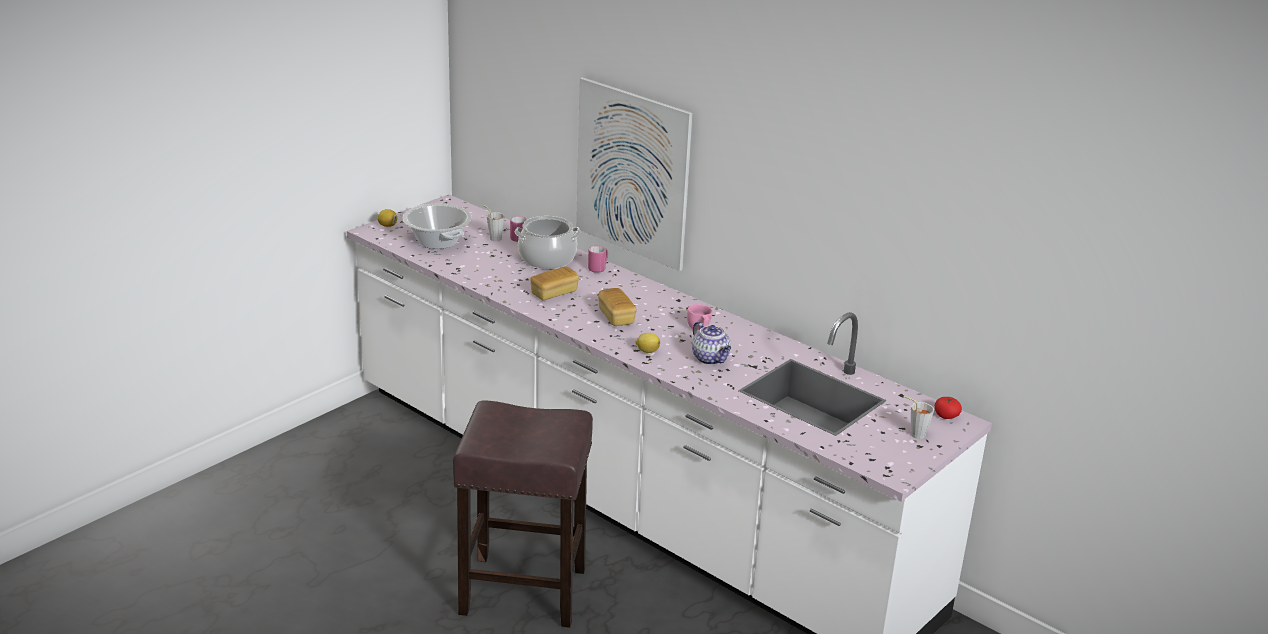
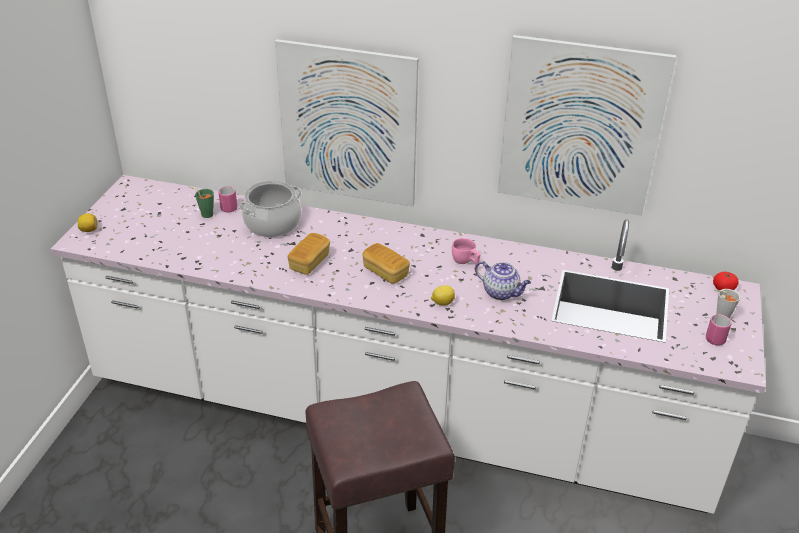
camera: 25 degrees left, 10 degrees up
cooking pot [402,204,472,249] -> none
grey cup [483,205,505,241] -> green cup [188,186,214,218]
pink mug [588,246,608,273] -> pink mug moved to [706,314,731,345]
none -> picture [498,35,676,216]

